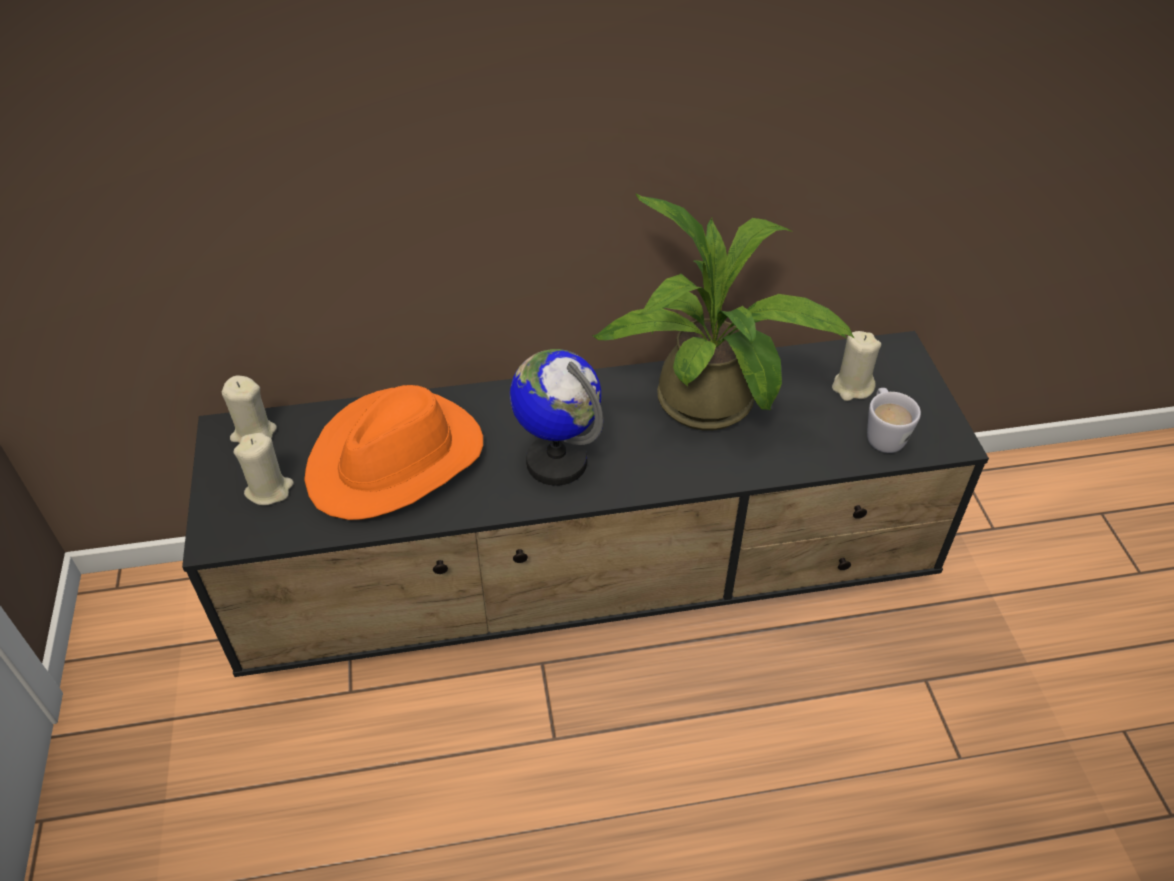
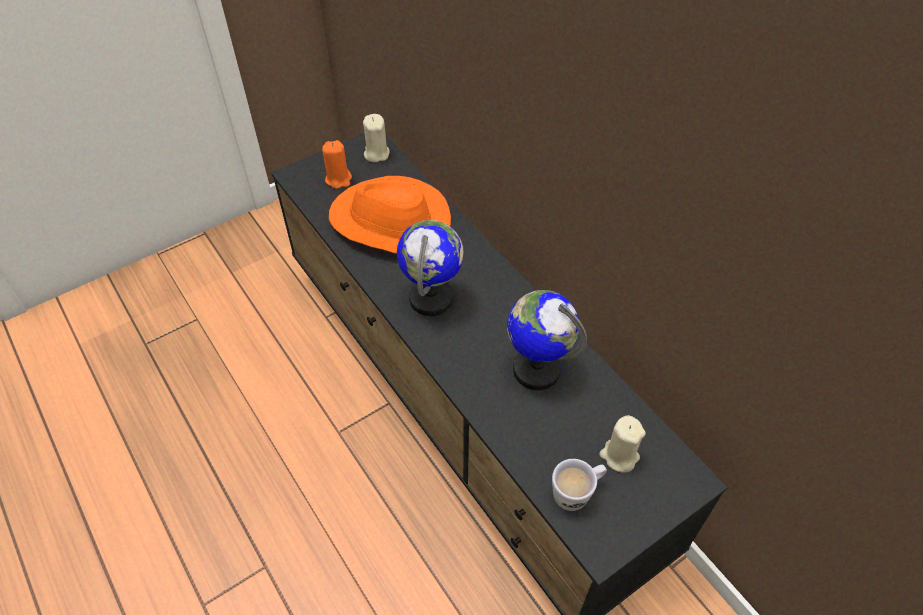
camera: 65 degrees right, 5 degrees up
beige candle [234,433,294,505] -> orange candle [322,140,352,189]
potted plant [592,193,855,430] -> globe [507,290,587,390]

